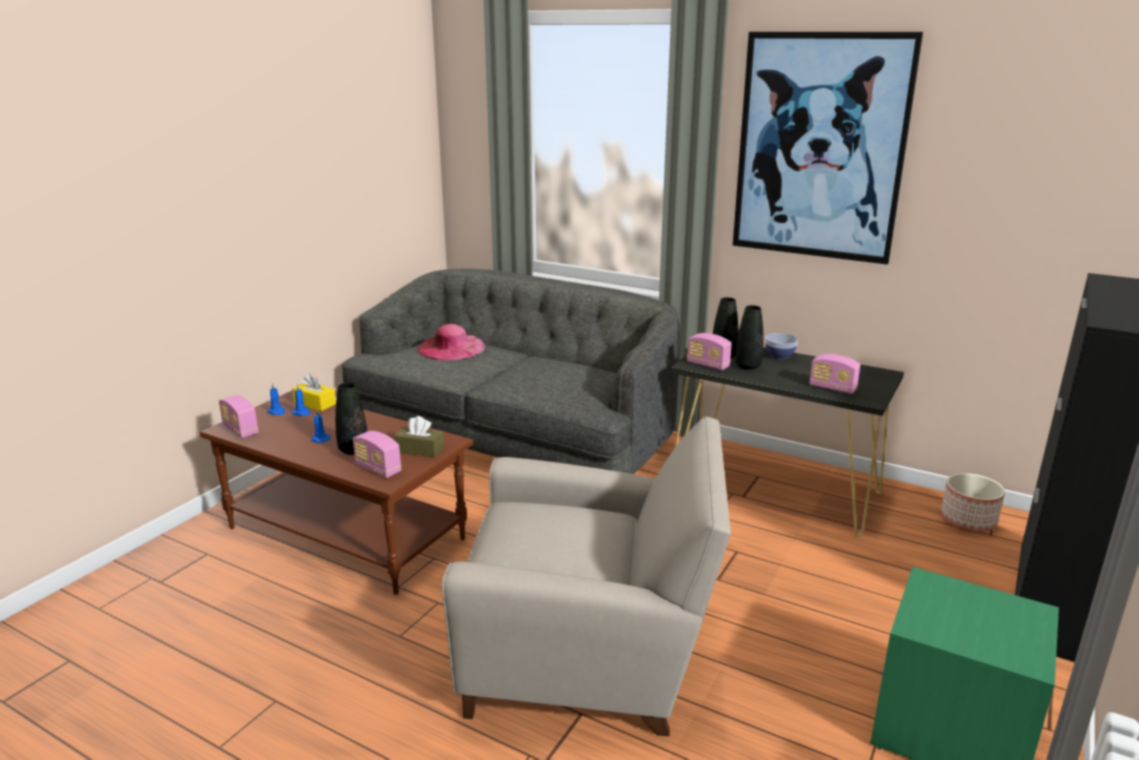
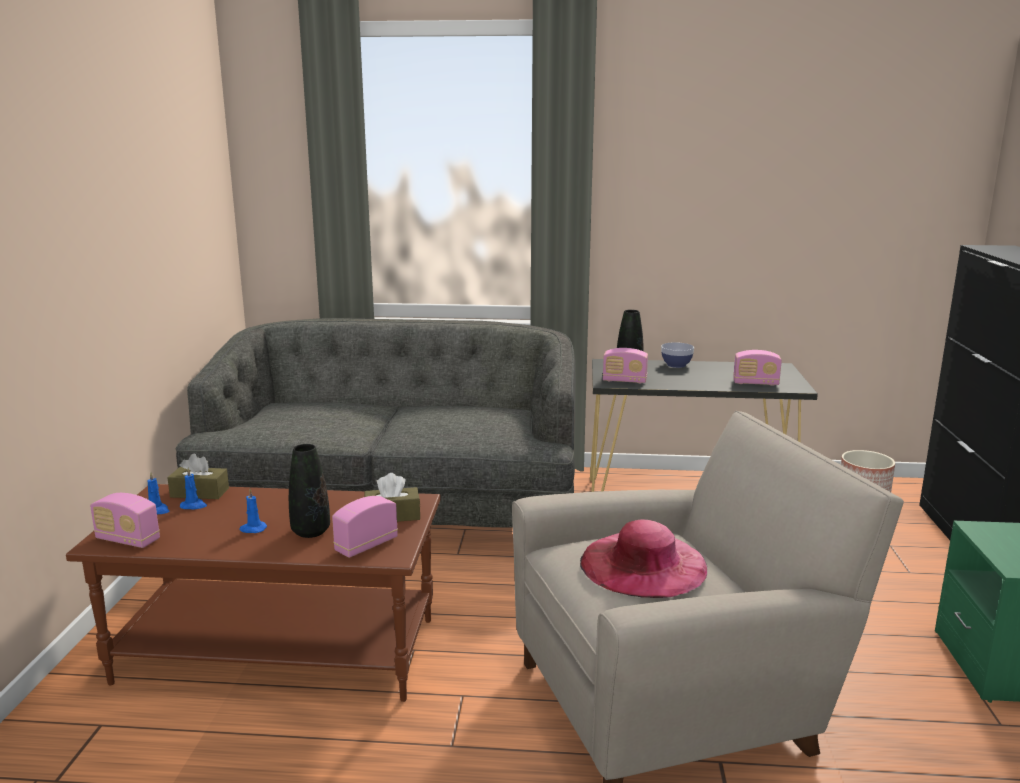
camera: 25 degrees left, 5 degrees down
yellow tissue box [292,374,336,411] -> brown tissue box [167,454,229,499]
radio [353,431,401,478] -> radio turned 120 degrees clockwise [332,496,398,558]
pink hat [417,324,485,360] -> pink hat moved to [580,519,707,598]
picture [733,32,923,265] -> none
black vase [735,305,764,370] -> none

